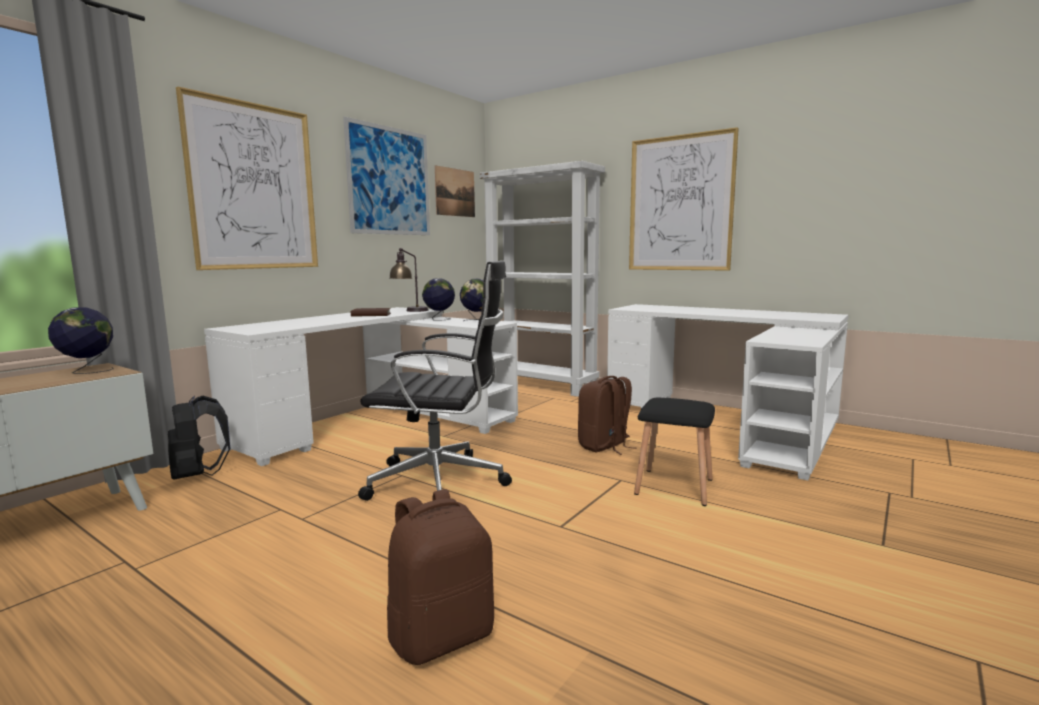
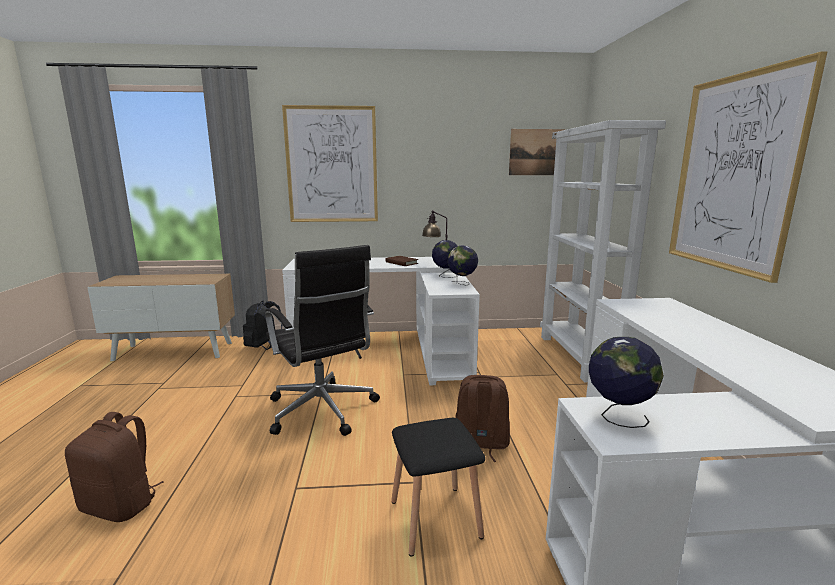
camera: 50 degrees right, 5 degrees up
globe [48,307,114,374] -> globe moved to [589,337,664,428]
picture [343,116,430,235] -> none

